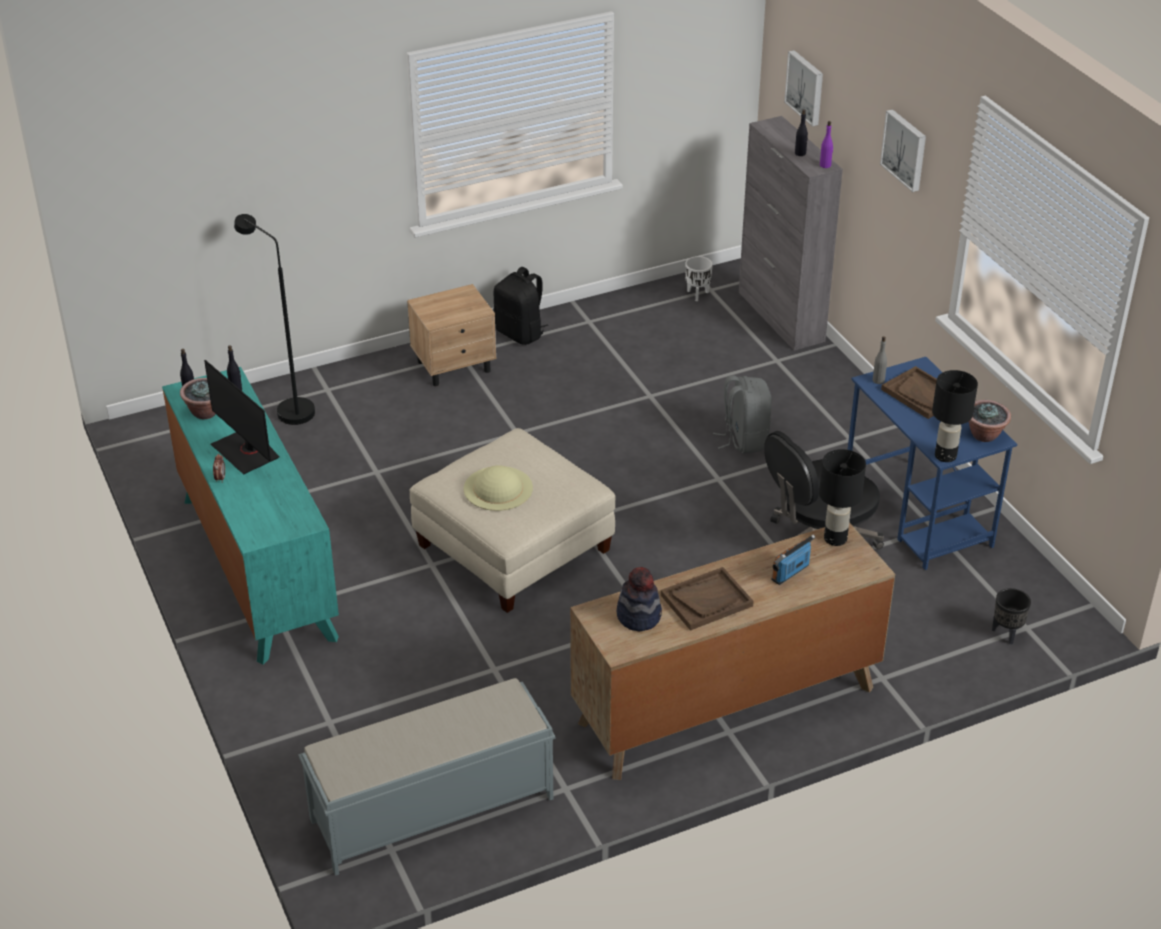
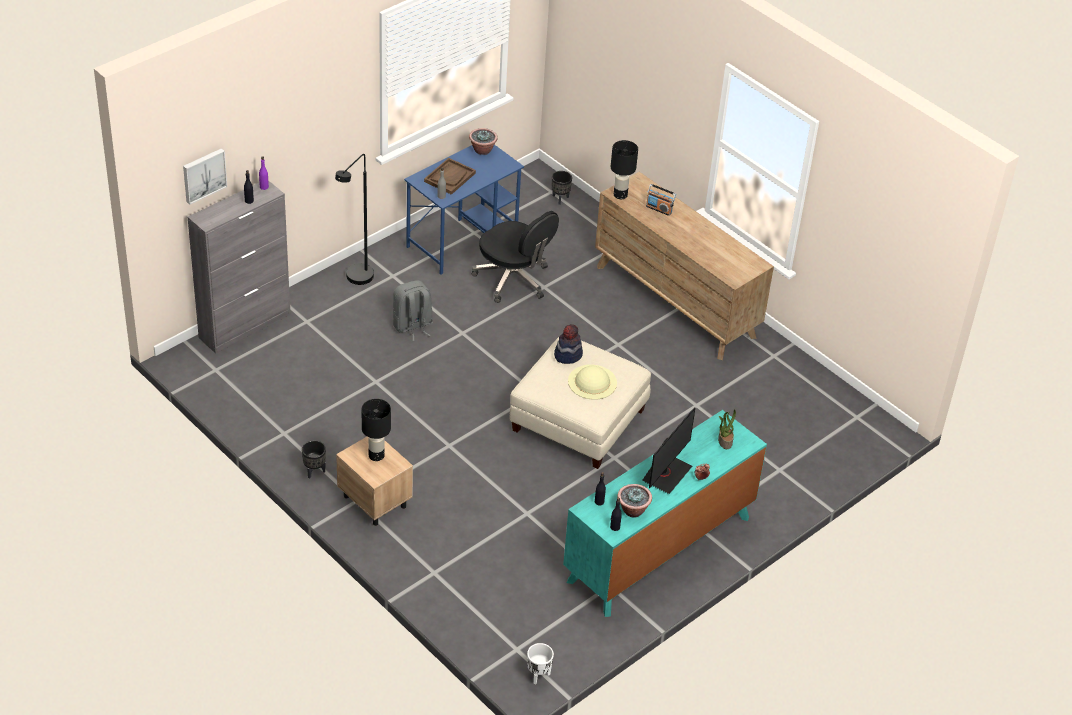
camera: 110 degrees left, 5 degrees up
black floor lamp [234,214,315,425] -> black floor lamp moved to [335,154,374,285]
grey bench [298,678,555,876] -> none
black backpack [493,267,548,345] -> black planter [302,440,326,478]
hat [617,567,662,631] -> hat moved to [554,324,583,364]
brown tray [661,567,754,631] -> none
white planter [685,256,713,301] -> white planter moved to [527,643,554,684]
picture [880,109,926,192] -> none
black table lamp [932,370,978,462] -> black table lamp moved to [362,399,391,461]
none -> potted plant [718,409,736,449]

